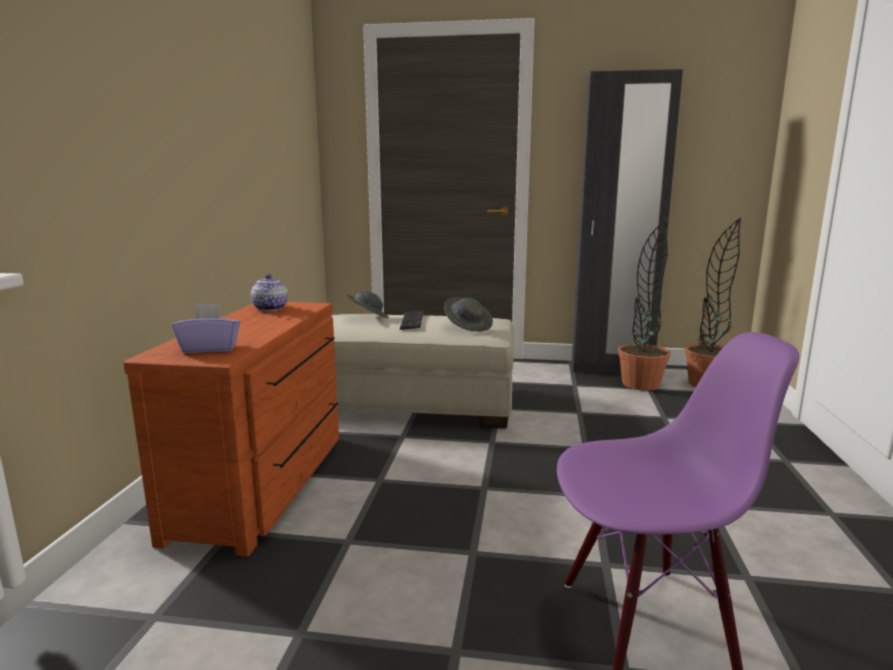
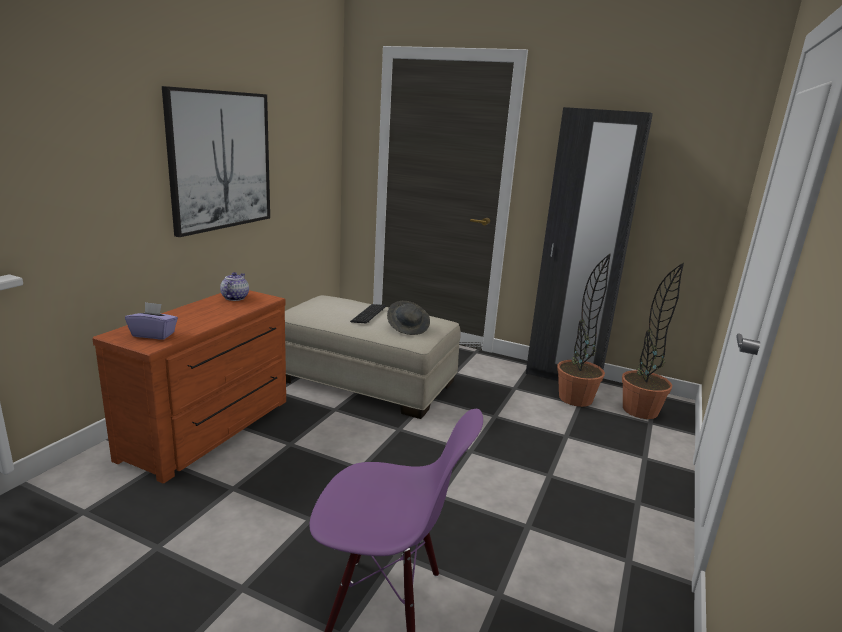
camera: 15 degrees right, 5 degrees up
grey hat [345,291,389,318] -> none
none -> picture [162,86,270,237]

